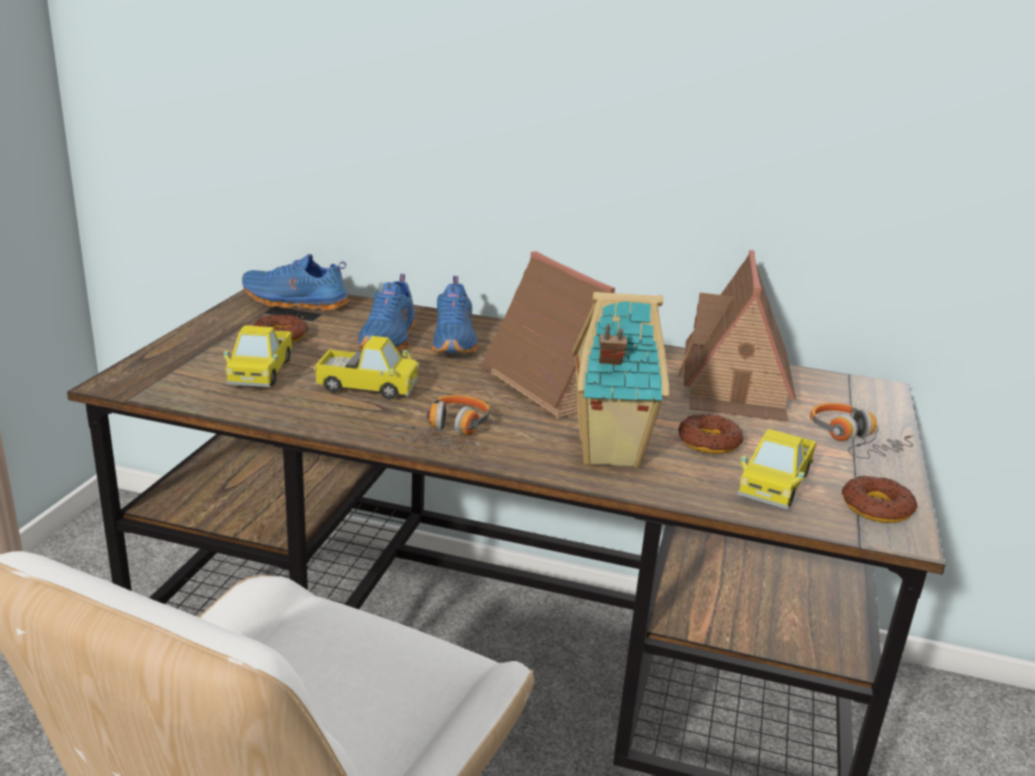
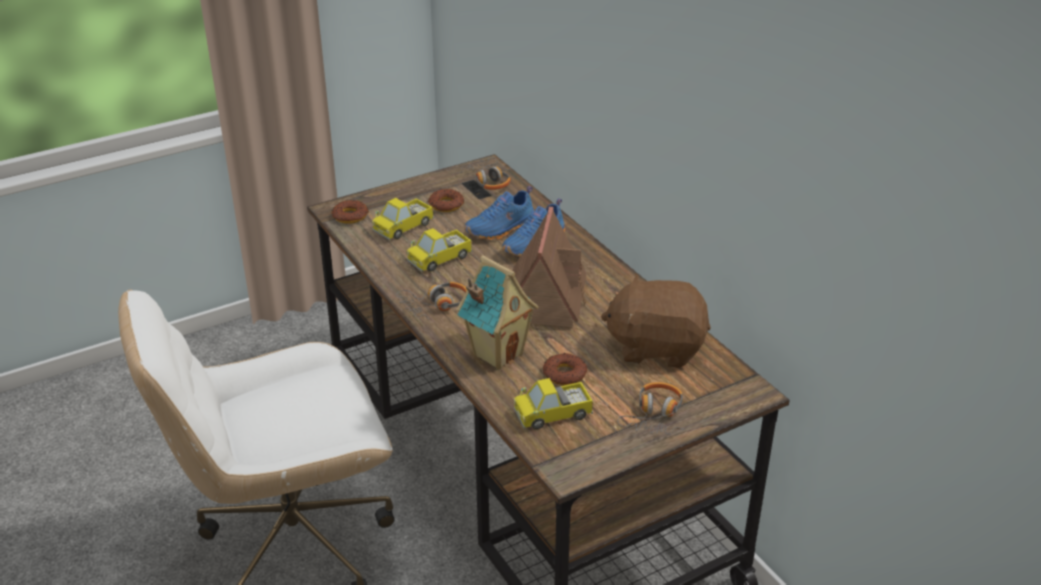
camera: 45 degrees right, 10 degrees up
blue shoe [242,254,350,311] -> headphones [457,157,511,190]
toy truck [314,336,419,400] -> toy truck turned 90 degrees clockwise [406,228,472,272]
toy house [679,250,796,422] -> brown plush toy [601,273,711,368]
donut [842,475,917,523] -> donut moved to [332,200,369,224]

